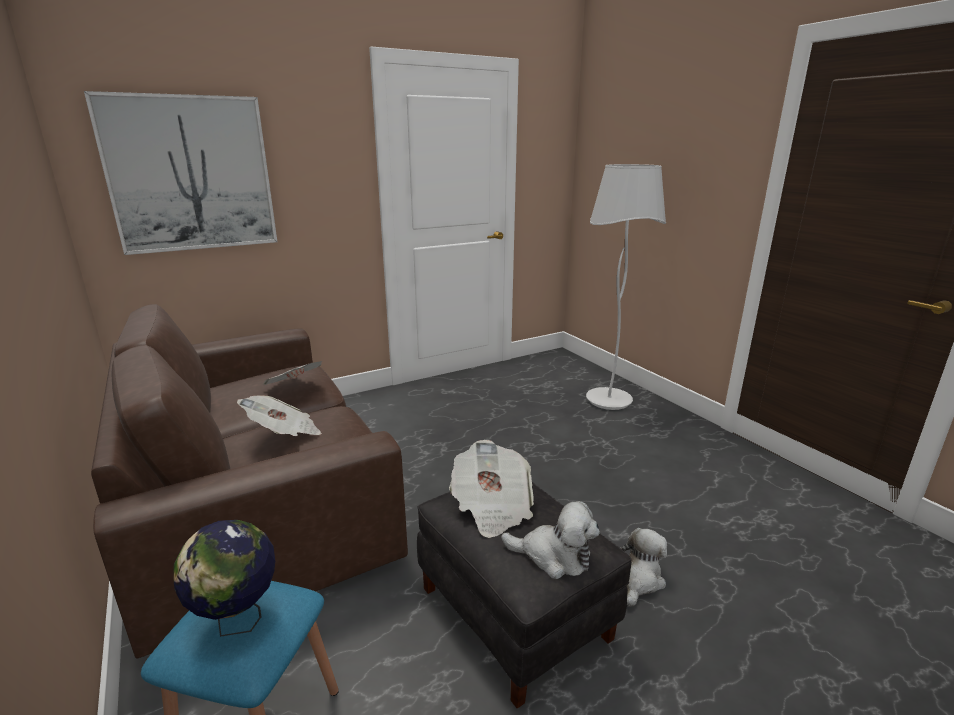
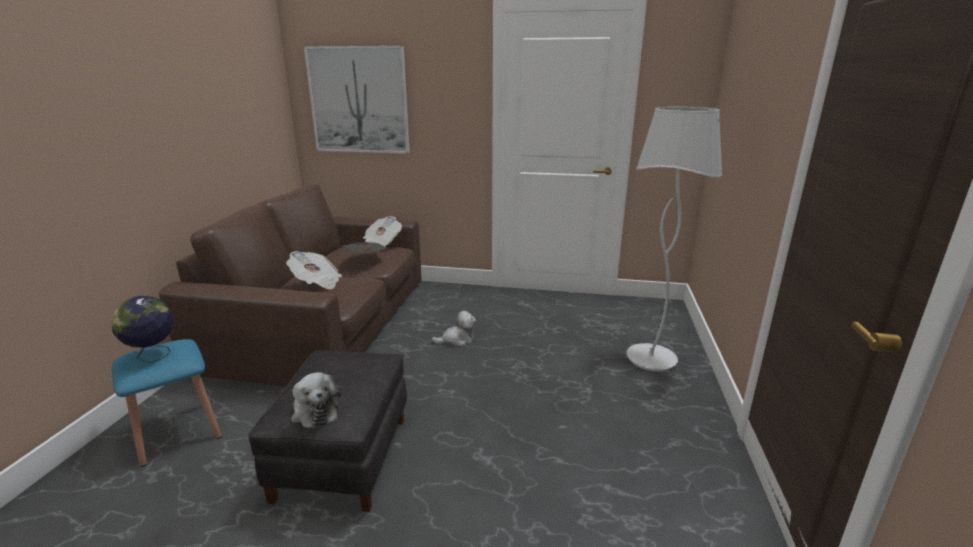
camera: 40 degrees right, 0 degrees up
newspaper [449,440,534,538] -> newspaper moved to [363,216,402,247]
plush toy [620,528,667,607] -> plush toy moved to [432,311,476,347]

